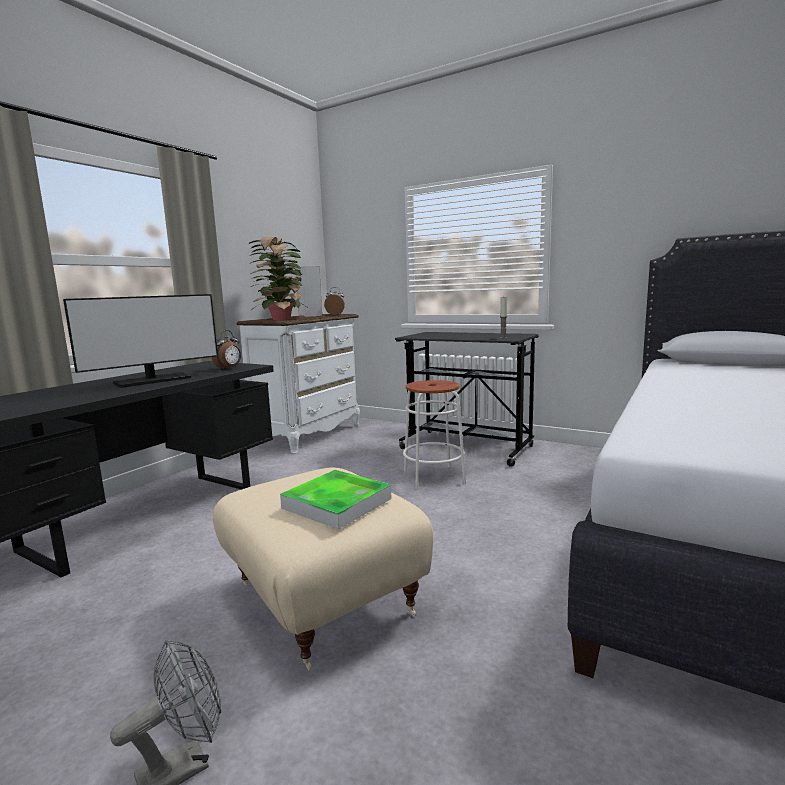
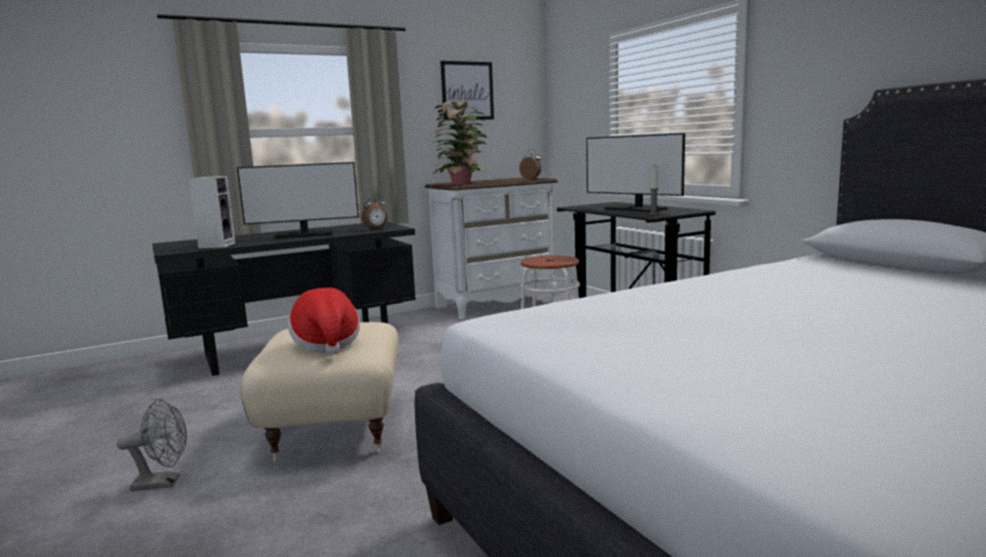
camera: 30 degrees right, 0 degrees up
tray [280,470,392,529] -> hat [288,287,360,355]
speaker [295,267,322,317] -> speaker moved to [189,176,235,249]
none -> picture [440,61,494,120]
none -> monitor [586,133,685,212]

